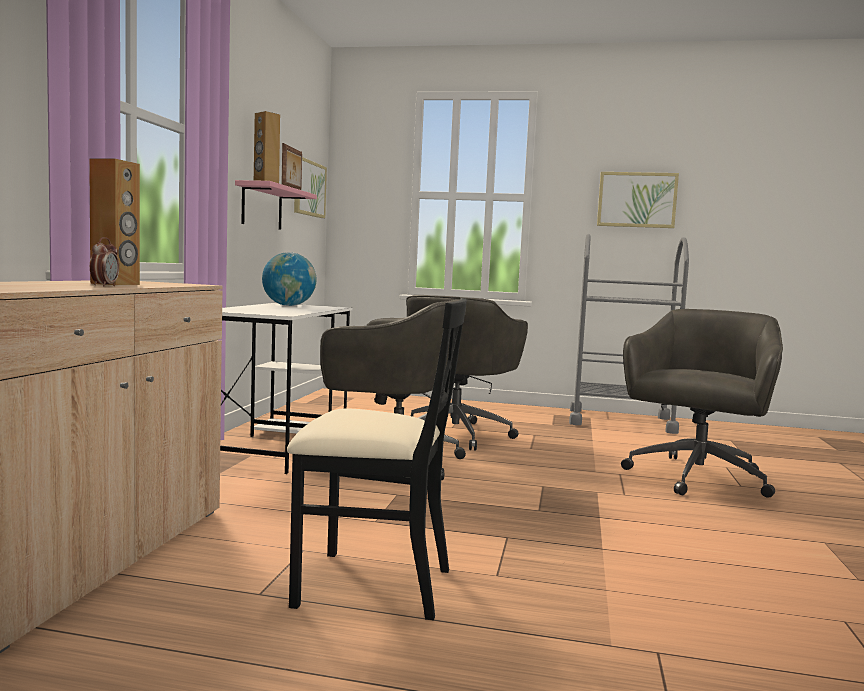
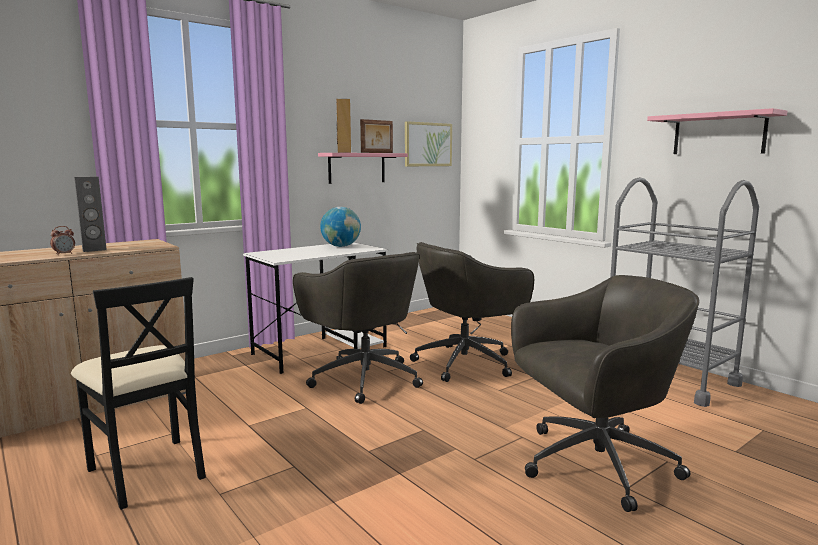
camera: 40 degrees right, 5 degrees up
brown speaker [89,159,140,285] -> grey speaker [74,176,107,252]
picture [597,172,679,228] -> pink shelf [647,108,788,154]

